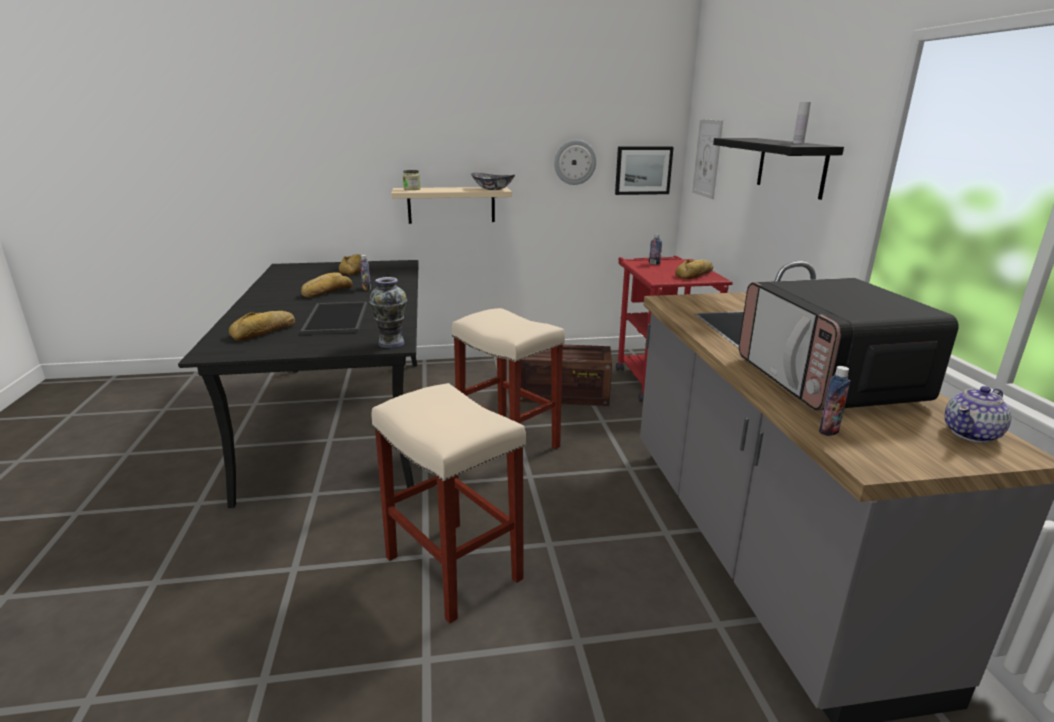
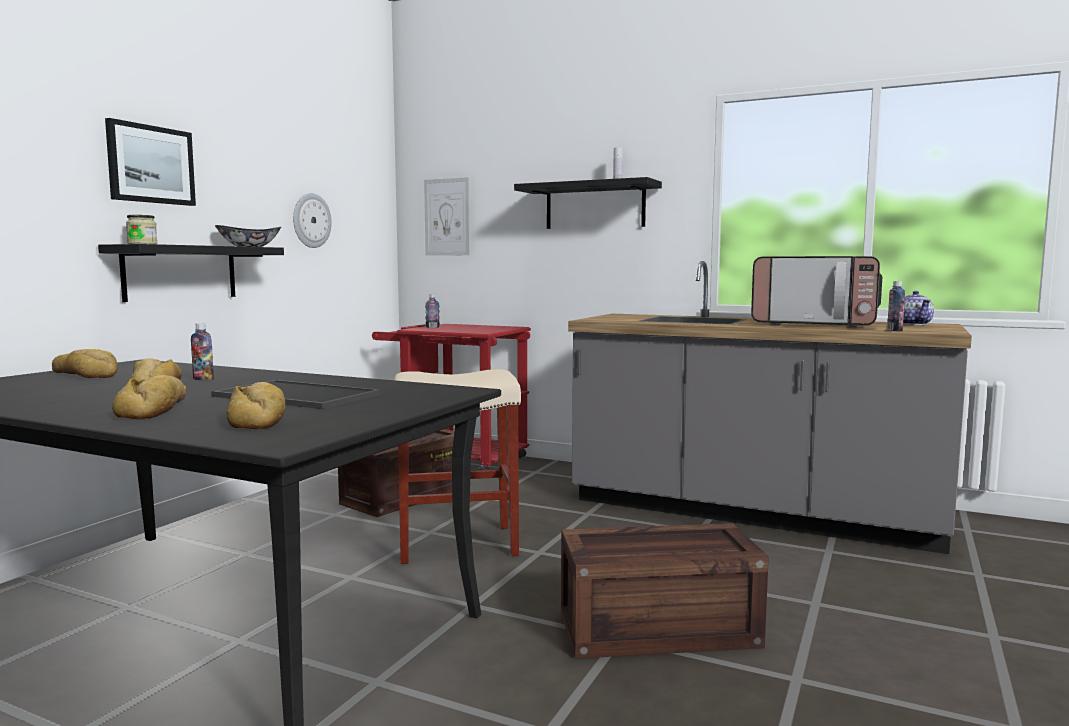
camera: 55 degrees left, 15 degrees down
vase [369,277,407,348] -> none
beige stool [371,383,526,624] -> crate [561,523,769,659]
beige shelf [391,187,512,224] -> black shelf [98,244,284,302]
picture [615,147,674,195] -> picture moved to [105,118,196,206]
bread [675,259,713,279] -> bread moved to [112,375,186,420]

